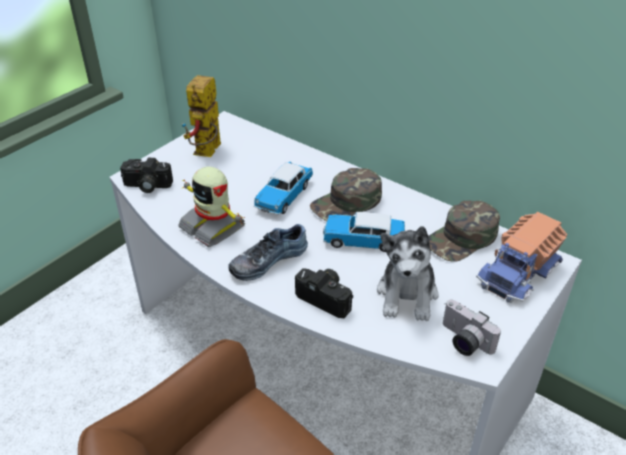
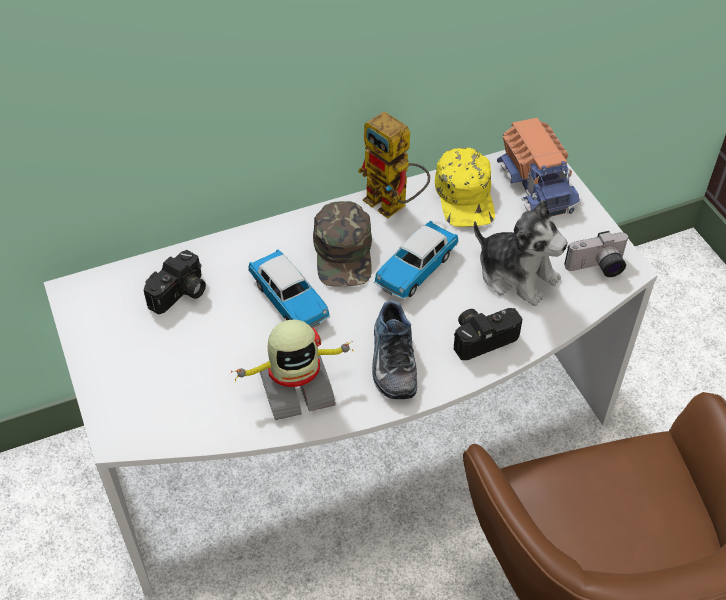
camera: 60 degrees left, 10 degrees up
camera [120,158,173,193] -> camera moved to [144,250,206,315]
toy robot [182,75,221,157] -> toy robot moved to [358,111,430,218]
green cap [428,200,500,262] -> yellow cap [435,148,495,227]

